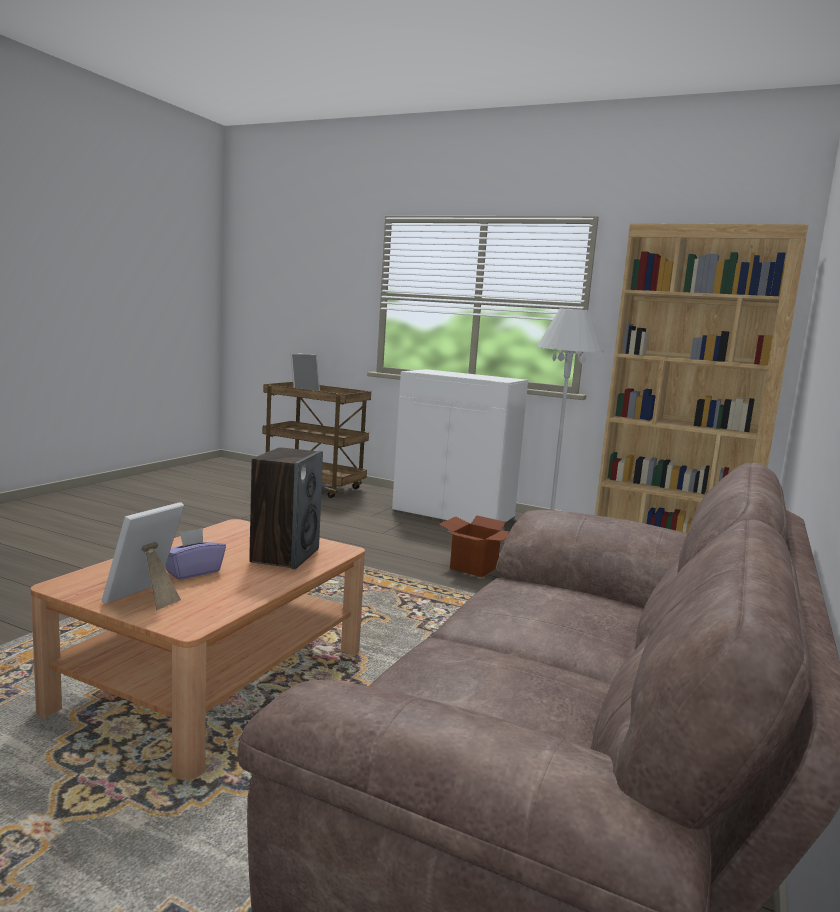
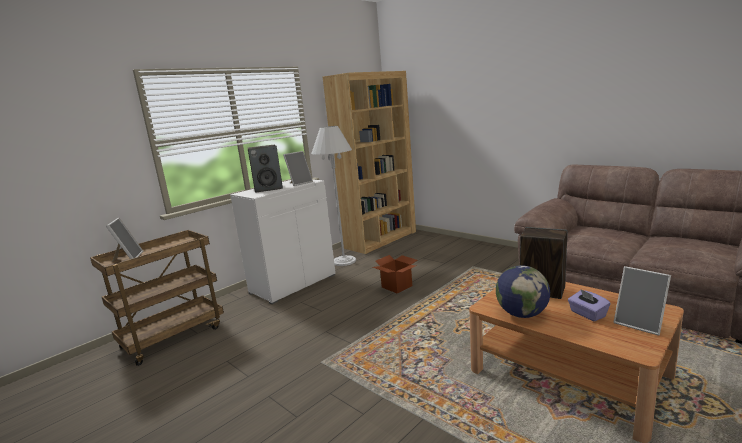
camera: 70 degrees left, 5 degrees up
none -> speaker [248,145,283,193]
none -> picture frame [283,151,313,186]
none -> globe [496,265,550,318]

